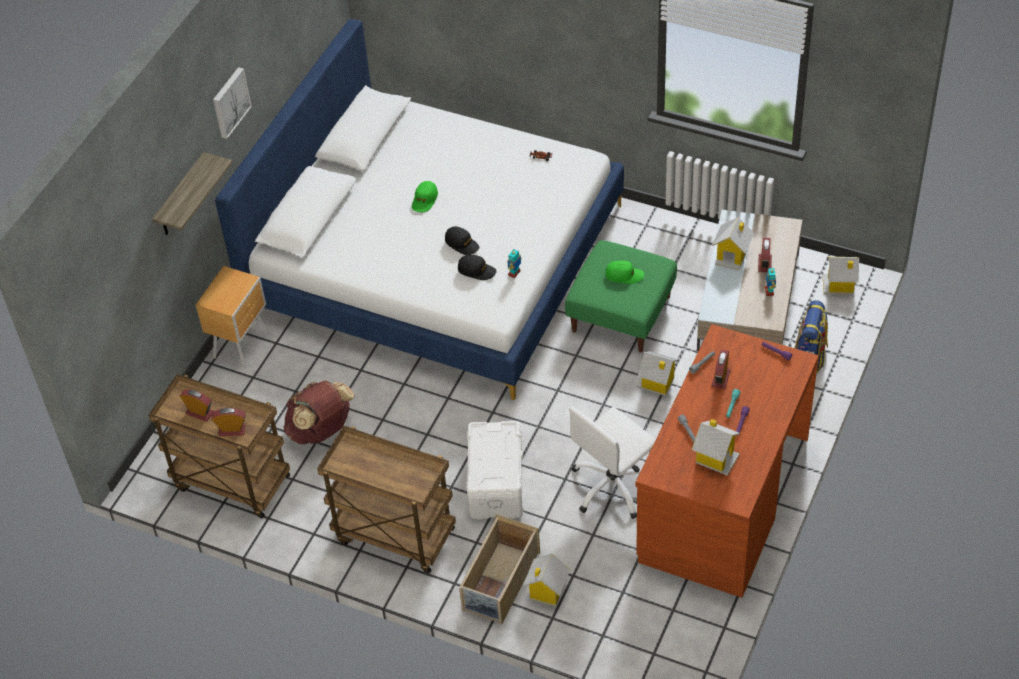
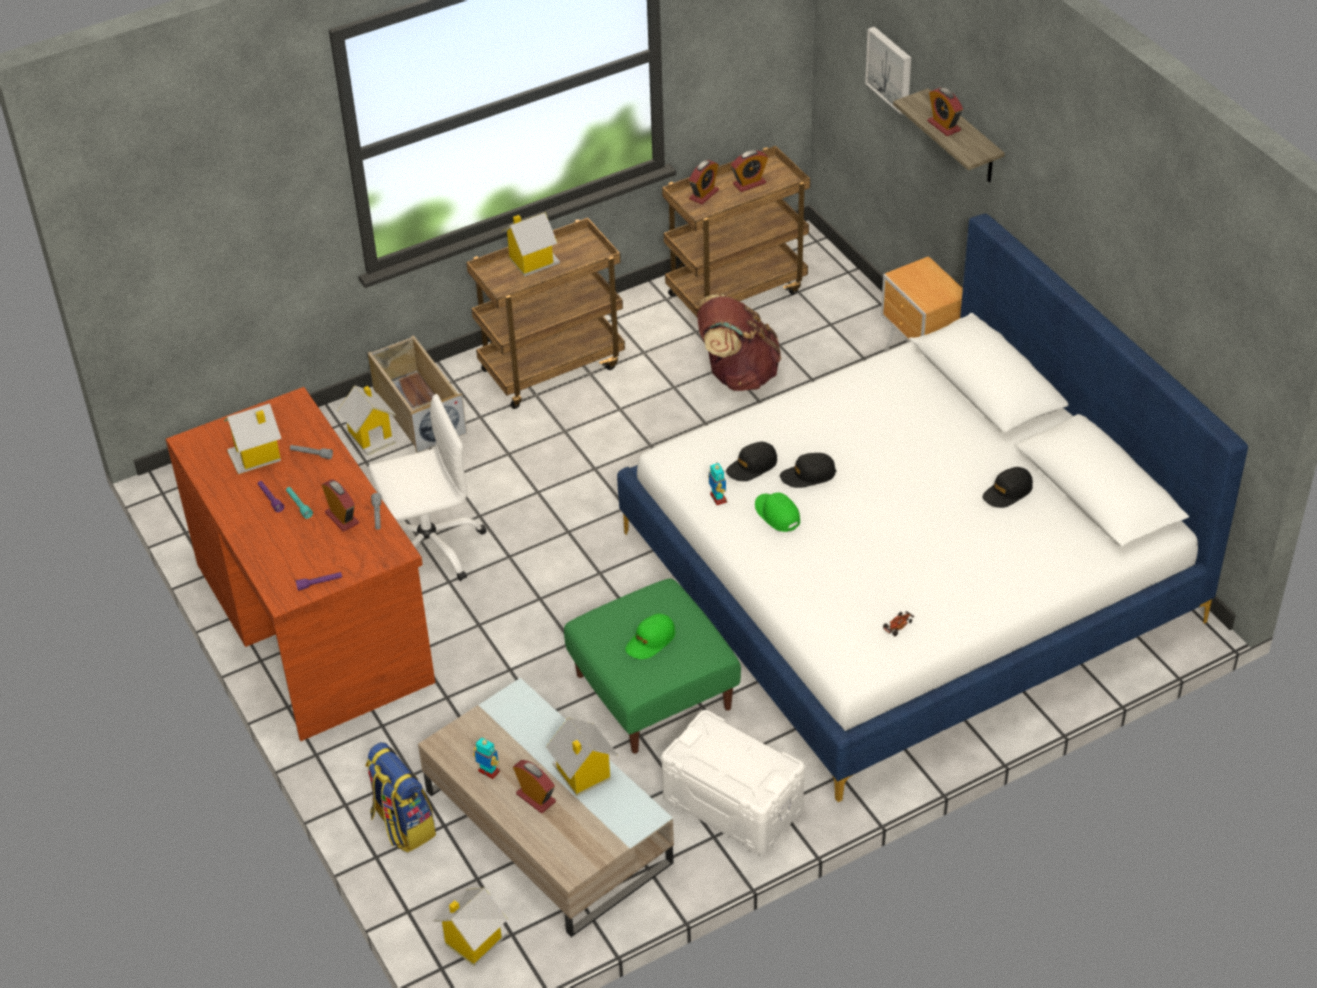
camera: 125 degrees right, 5 degrees down
picture [213,67,252,139] -> picture moved to [865,26,911,115]
green cap [412,181,438,212] -> green cap moved to [755,493,800,532]
white storage box [467,421,524,520] -> white storage box moved to [661,710,805,855]
white office chair [569,406,656,519] -> white office chair turned 75 degrees clockwise [368,394,486,581]
toy house [637,351,679,396] -> toy house moved to [501,213,560,277]
none -> alarm clock [927,88,963,136]
none -> black cap [982,467,1033,508]

